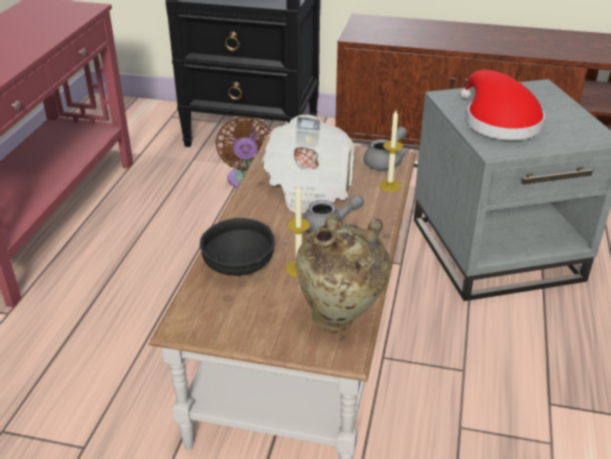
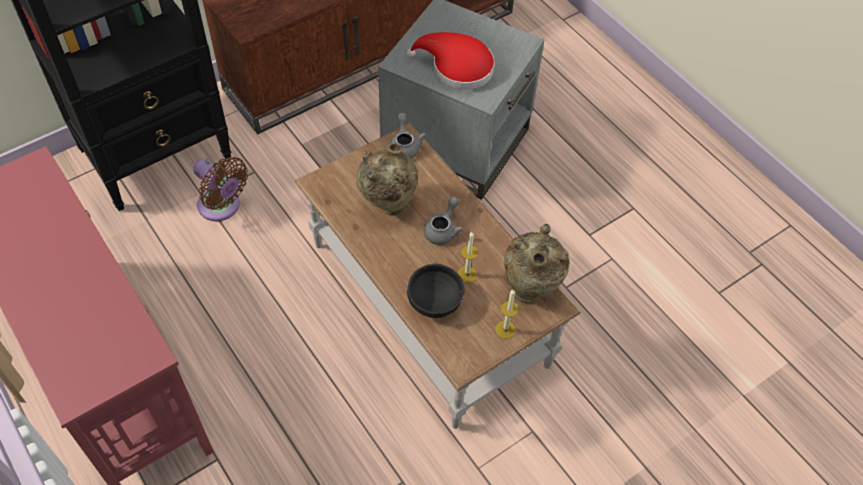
camera: 50 degrees left, 20 degrees up
newspaper [262,115,355,213] -> beige vase [356,143,418,215]
candle [379,110,403,192] -> candle moved to [495,290,519,339]

